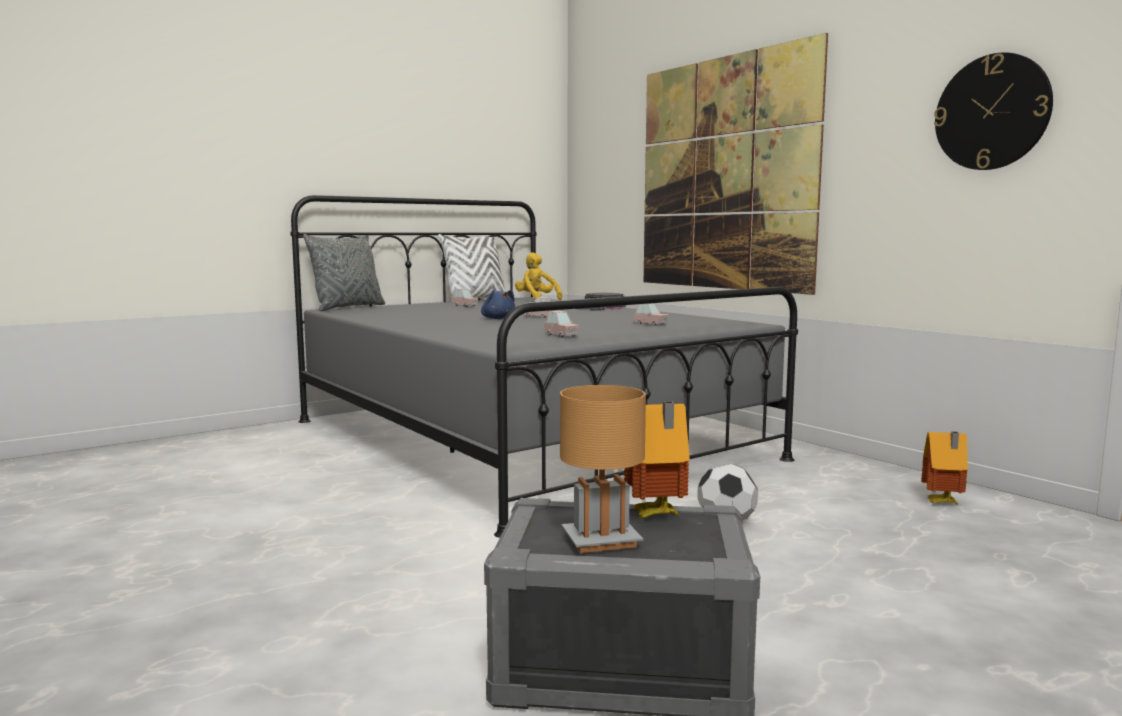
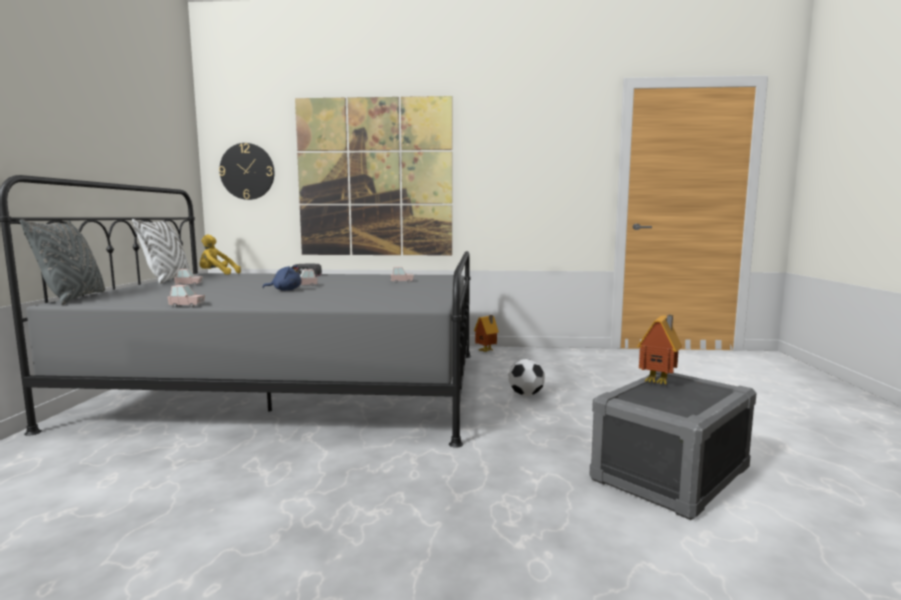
camera: 50 degrees left, 0 degrees up
pink toy car [544,311,579,338] -> pink toy car moved to [167,285,205,307]
brown table lamp [560,385,646,553] -> none
toy house [921,431,968,505] -> toy house moved to [474,315,499,352]
wall clock [934,52,1053,170] -> wall clock moved to [219,143,274,200]

